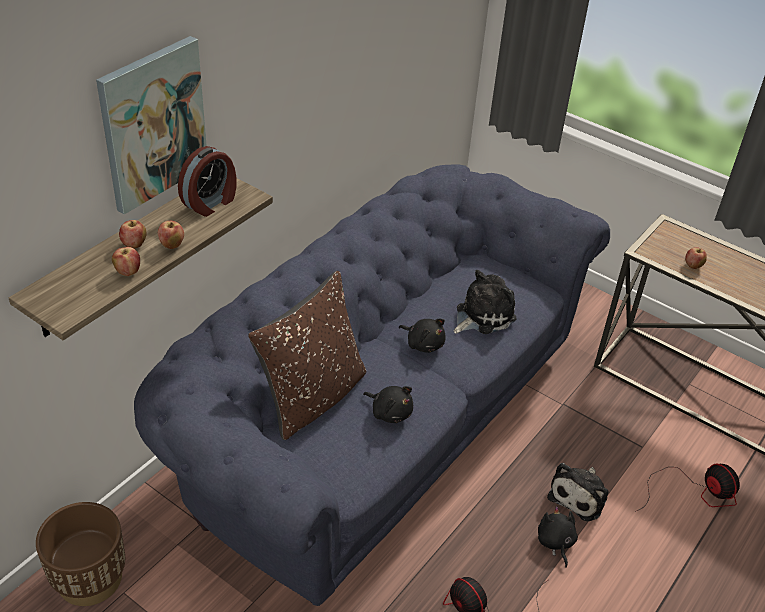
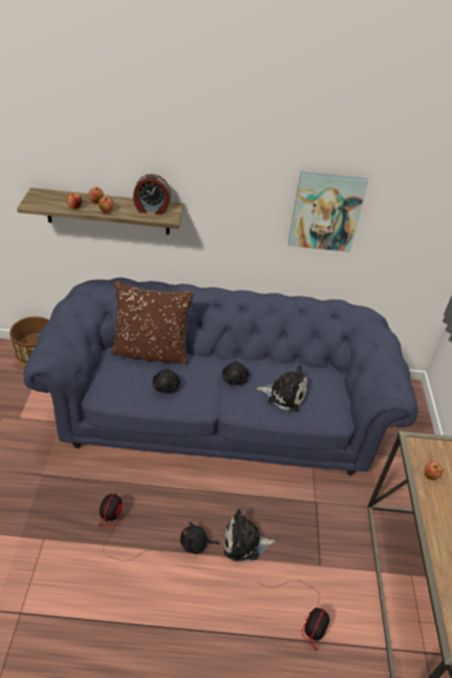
camera: 55 degrees right, 0 degrees up
picture [96,36,207,214] -> picture moved to [288,172,368,252]
black plush toy [538,506,578,568] -> black plush toy turned 135 degrees counterclockwise [180,522,219,554]

